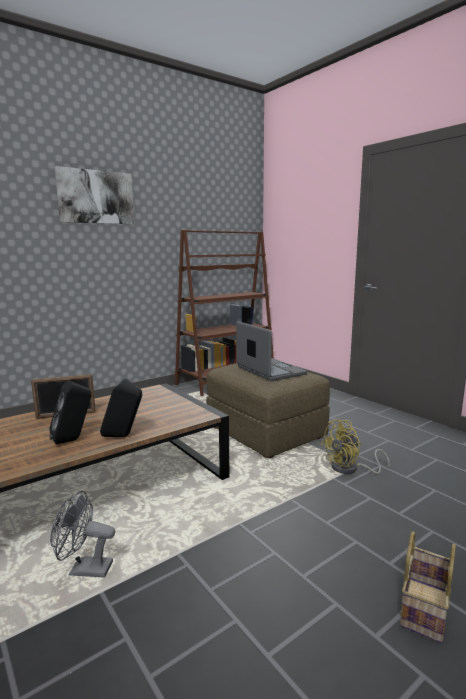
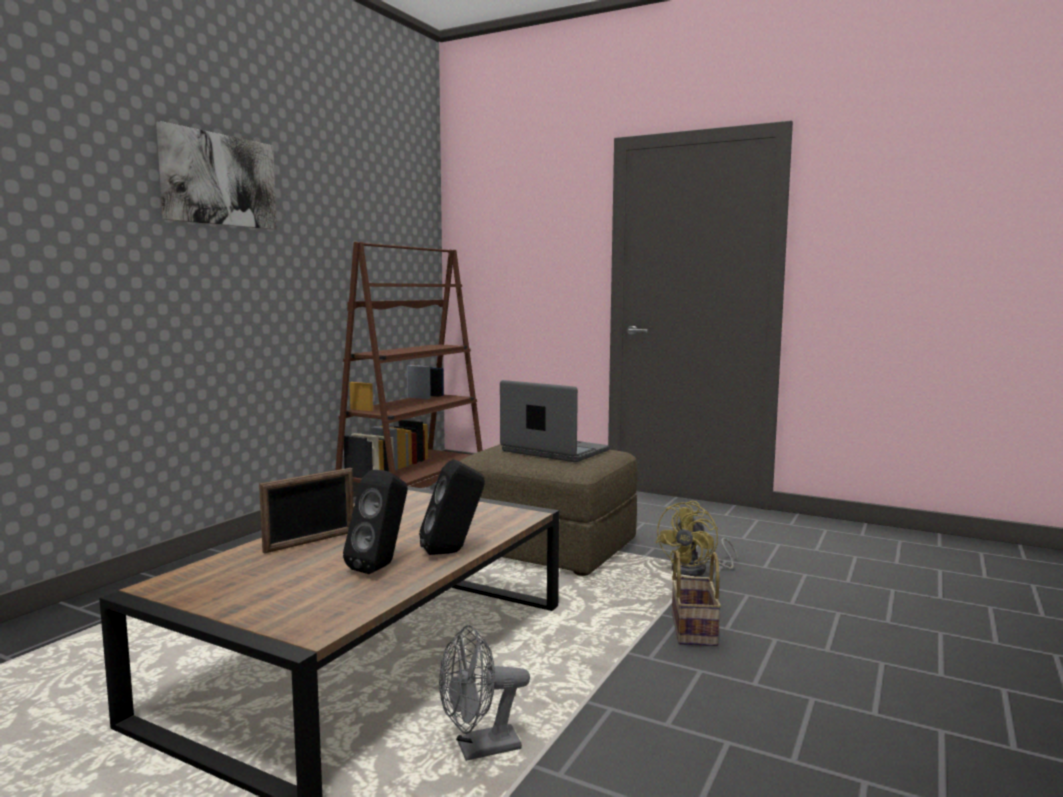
camera: 25 degrees left, 5 degrees down
basket [400,531,456,643] -> basket moved to [672,550,721,646]

